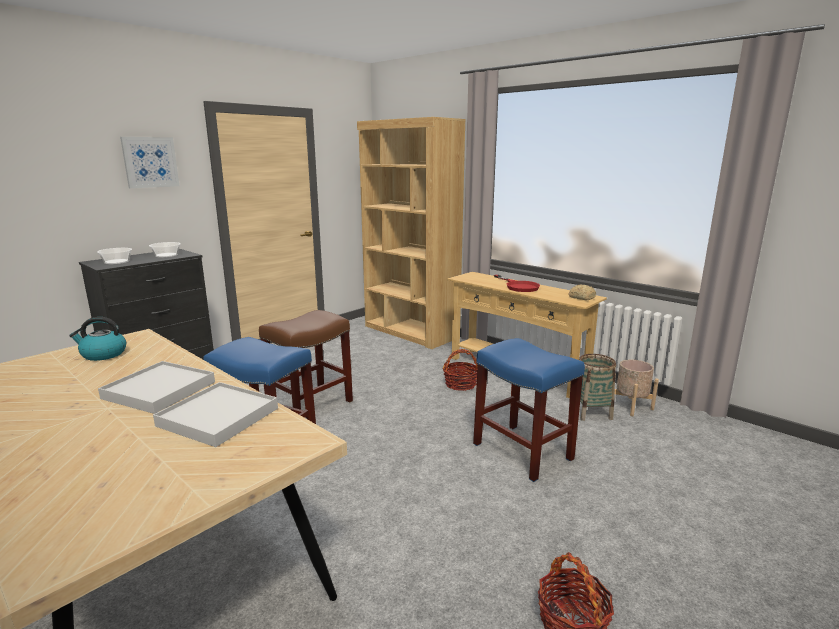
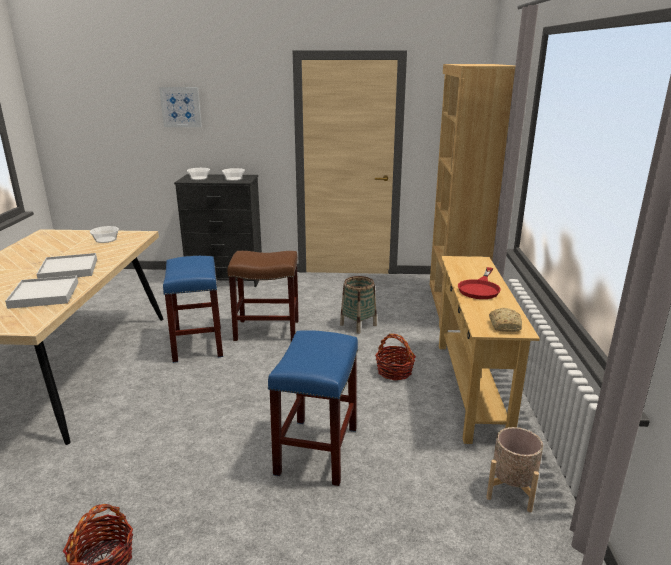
camera: 50 degrees right, 5 degrees up
kettle [69,317,126,361] -> bowl [90,226,119,243]
picture [120,137,179,188] -> picture moved to [159,87,202,127]
basket [579,354,616,421] -> basket moved to [340,276,377,334]

